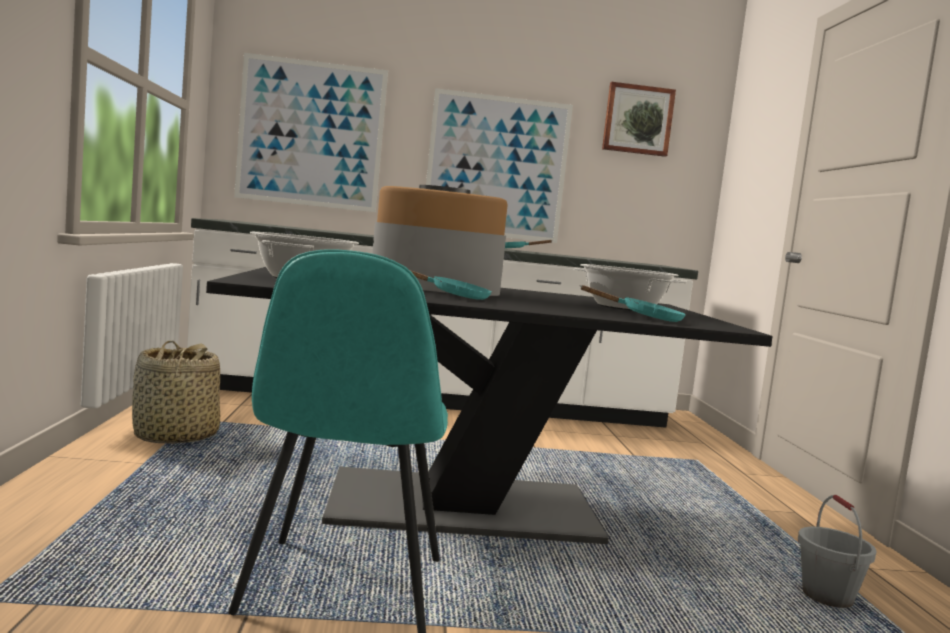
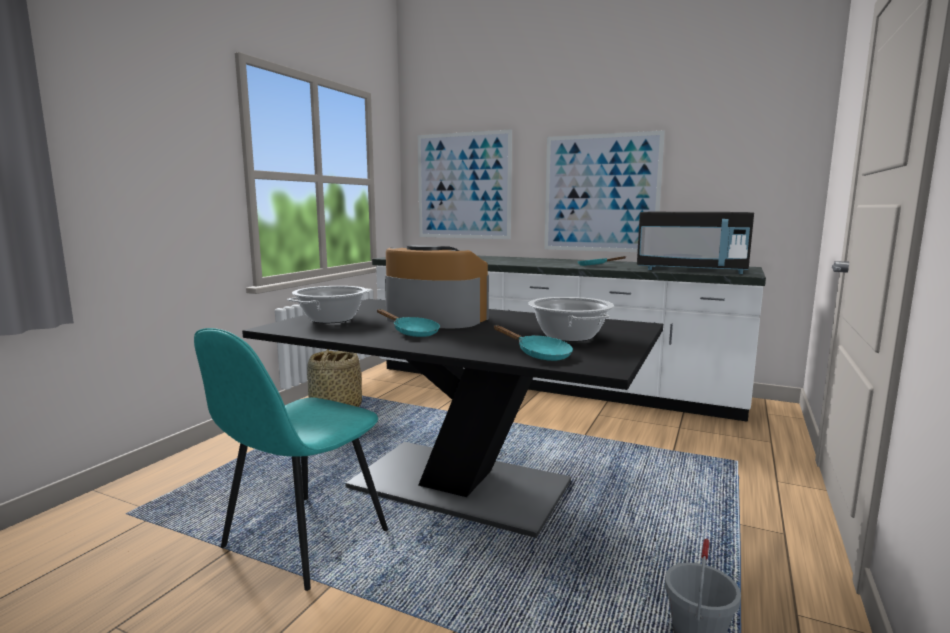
camera: 30 degrees right, 5 degrees up
picture [602,82,676,157] -> none
none -> black microwave [637,212,754,274]

